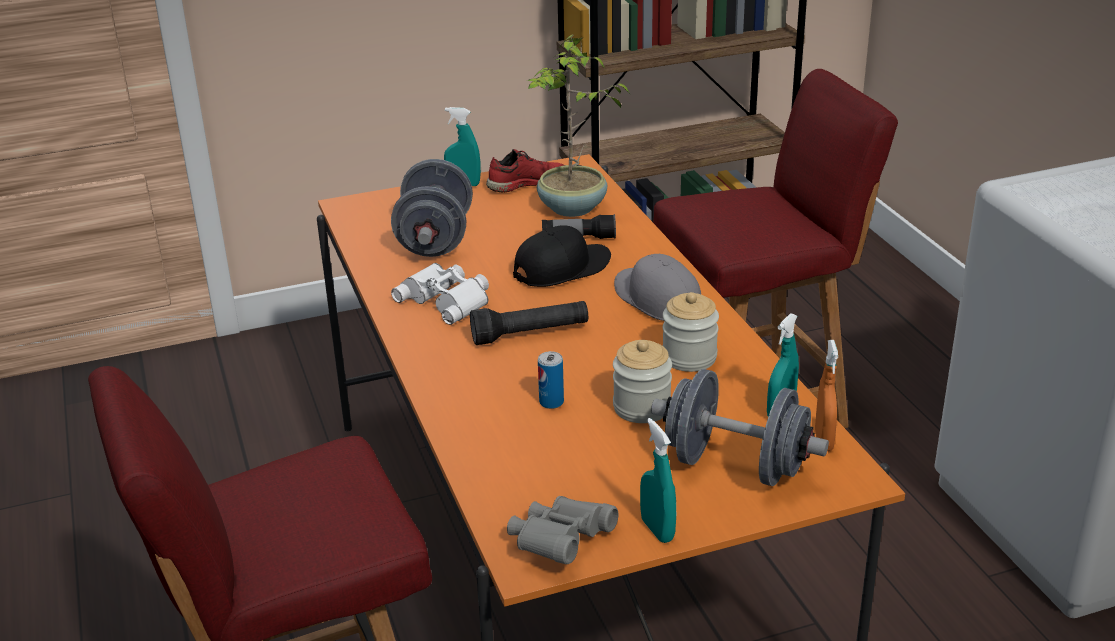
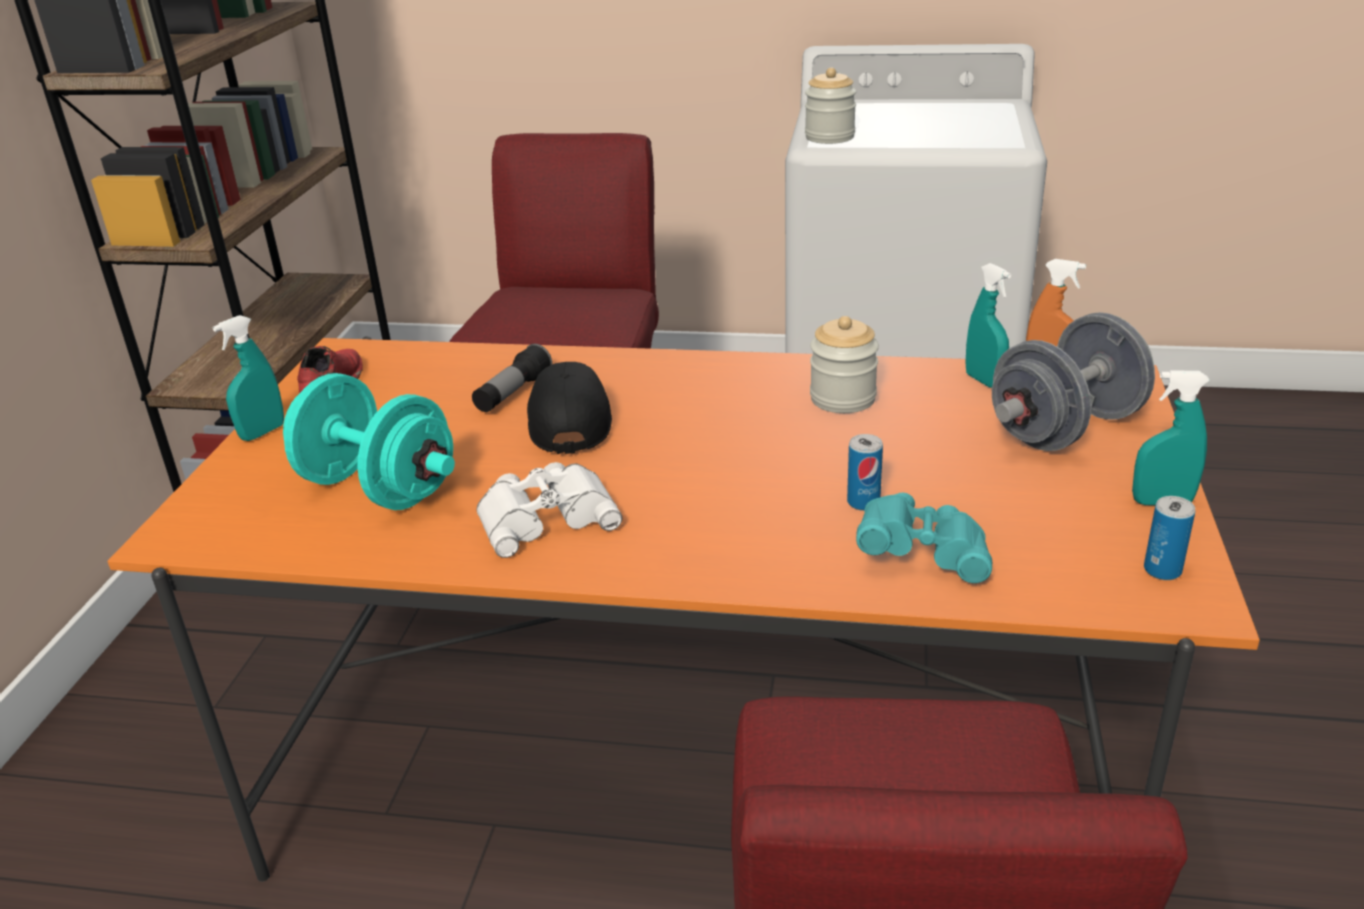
camera: 60 degrees left, 0 degrees up
grey dumbbell [391,159,473,257] -> turquoise dumbbell [283,373,455,510]
black flashlight [470,301,588,345] -> none
grey binoculars [507,496,618,564] -> can [1144,496,1195,580]
potted plant [526,34,629,217] -> none
jar [613,340,672,423] -> jar moved to [805,68,856,144]
grey cap [614,254,701,321] -> none
none -> turquoise binoculars [856,493,992,583]

